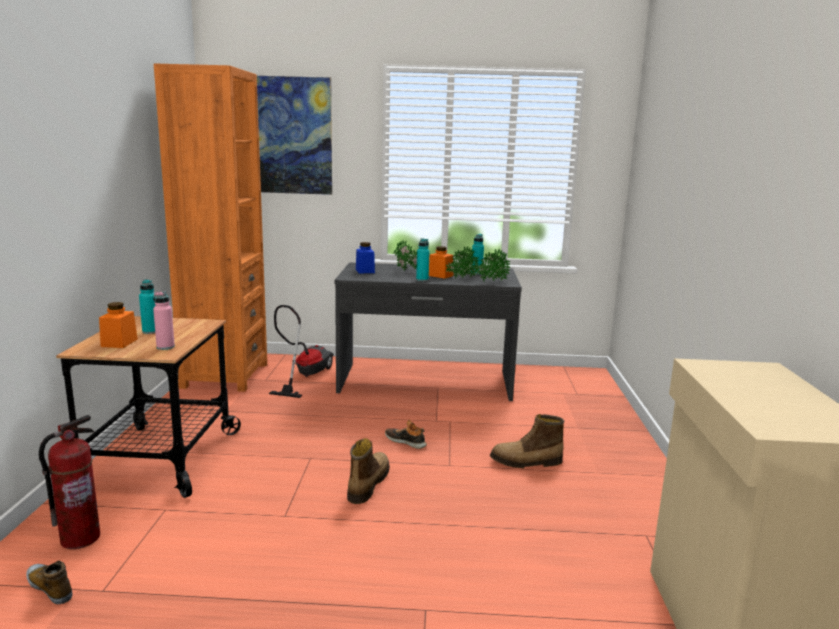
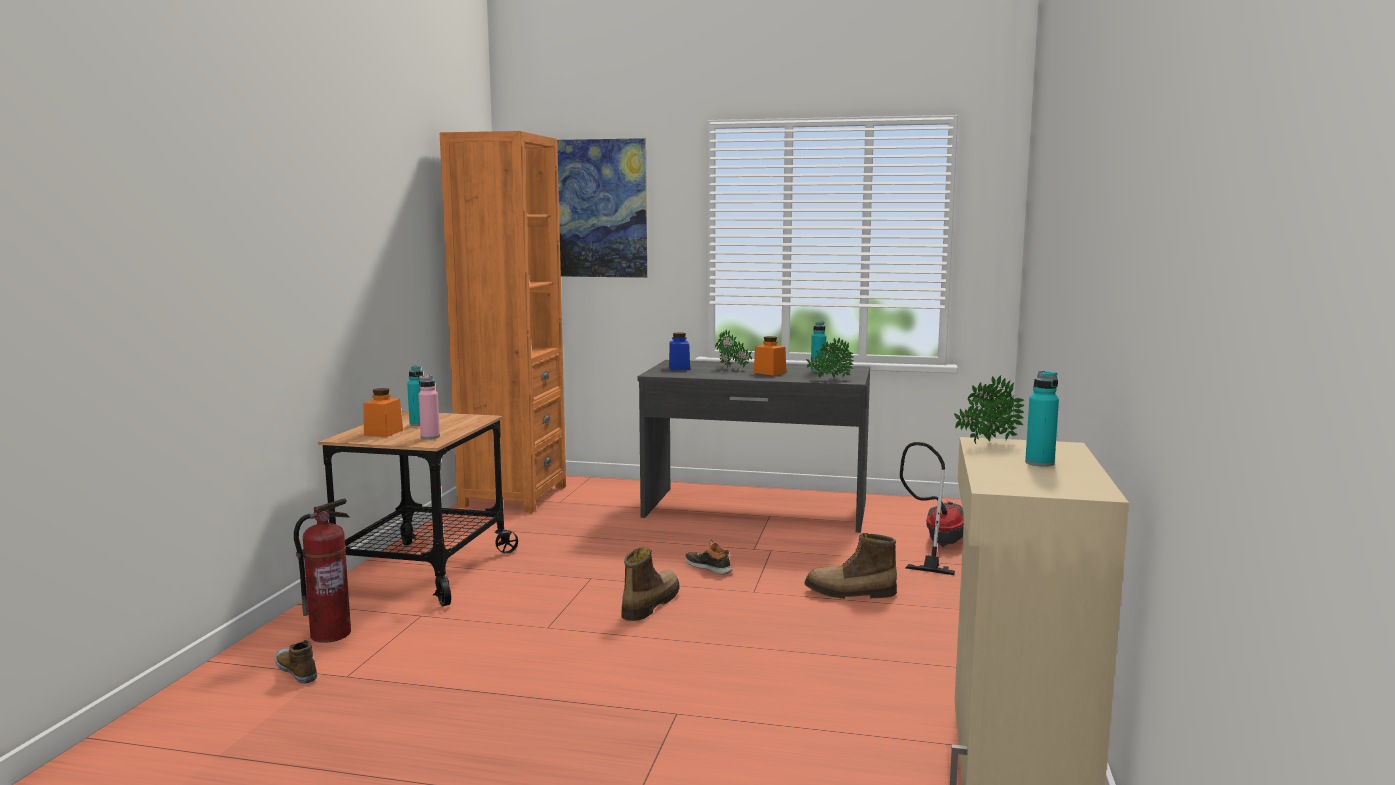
camera: 10 degrees right, 5 degrees down
vacuum cleaner [269,305,334,398] -> vacuum cleaner moved to [900,442,964,575]
turquoise bottle [416,238,430,281] -> turquoise bottle moved to [1025,371,1059,467]
potted plant [446,247,479,278] -> potted plant moved to [954,375,1025,444]

